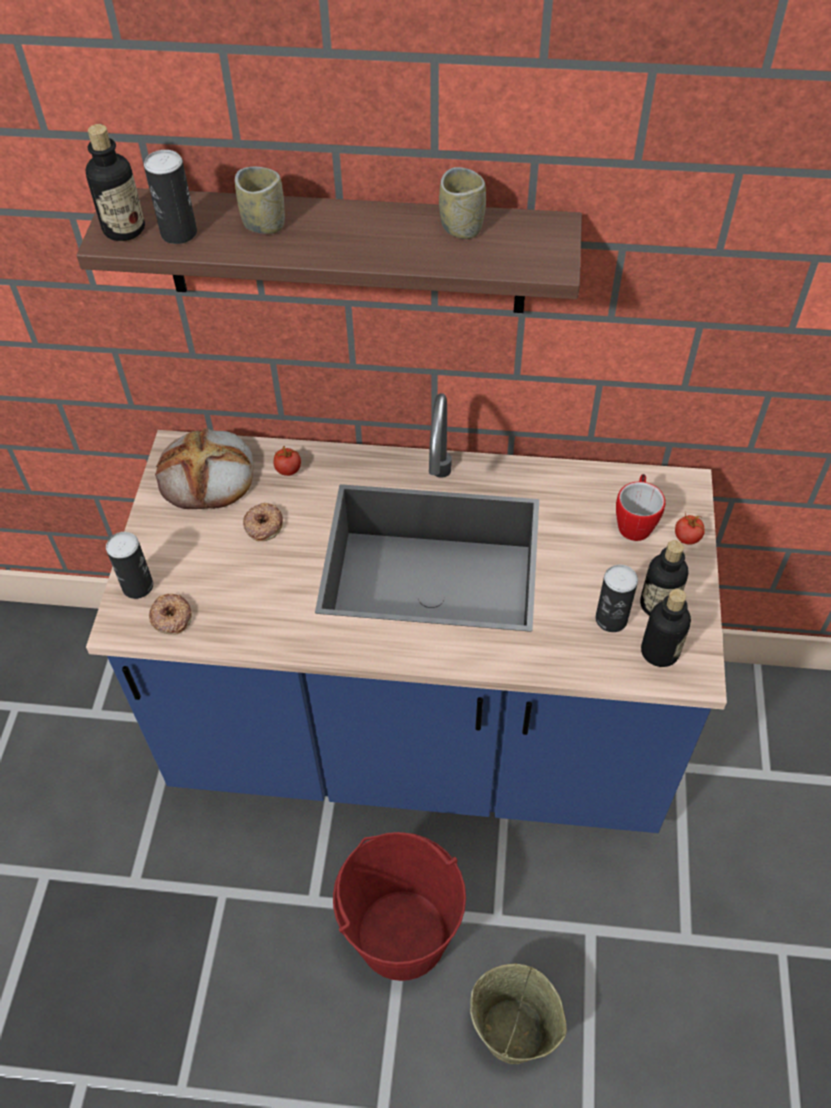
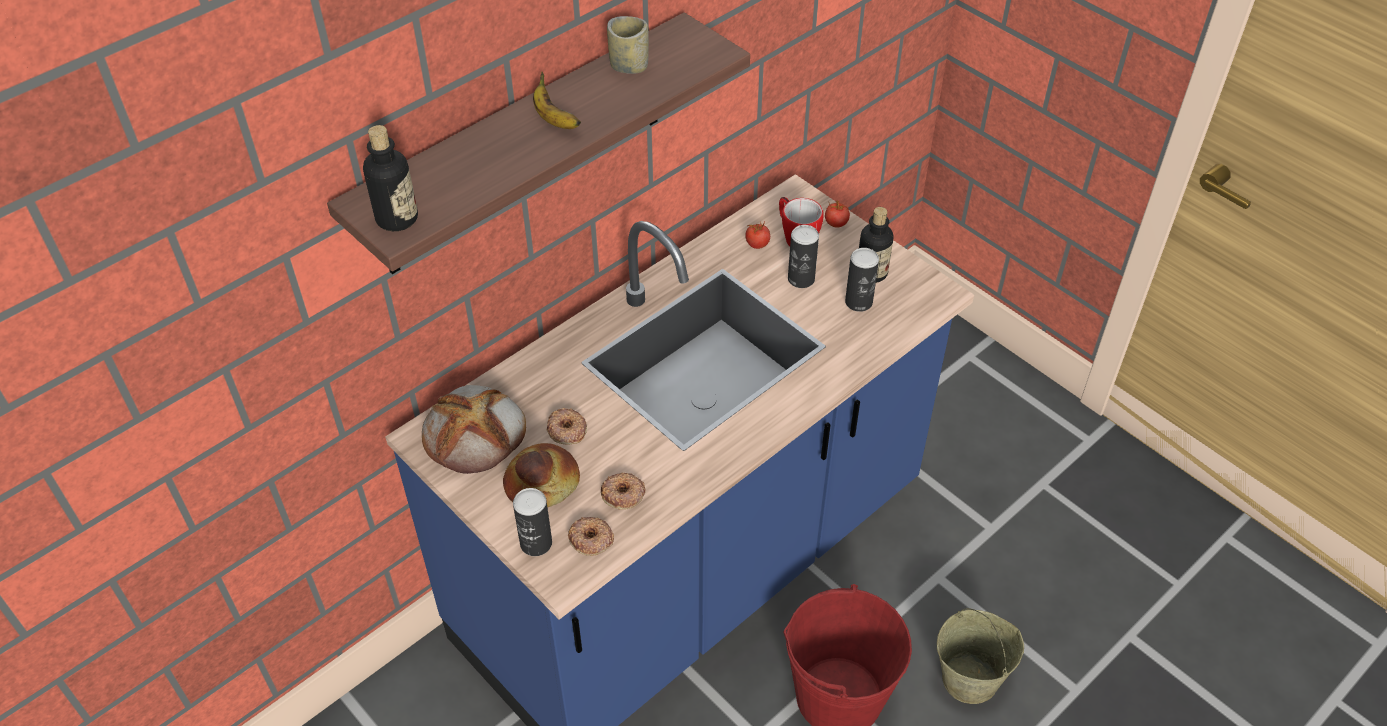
camera: 50 degrees left, 5 degrees down
can [144,150,197,244] -> can moved to [788,225,819,288]
cup [235,167,285,234] -> none
tomato [273,446,301,476] -> tomato moved to [745,222,770,249]
bottle [641,589,691,667] -> none
none -> bread [503,443,580,508]
none -> banana [533,71,581,129]
none -> donut [601,473,645,510]

